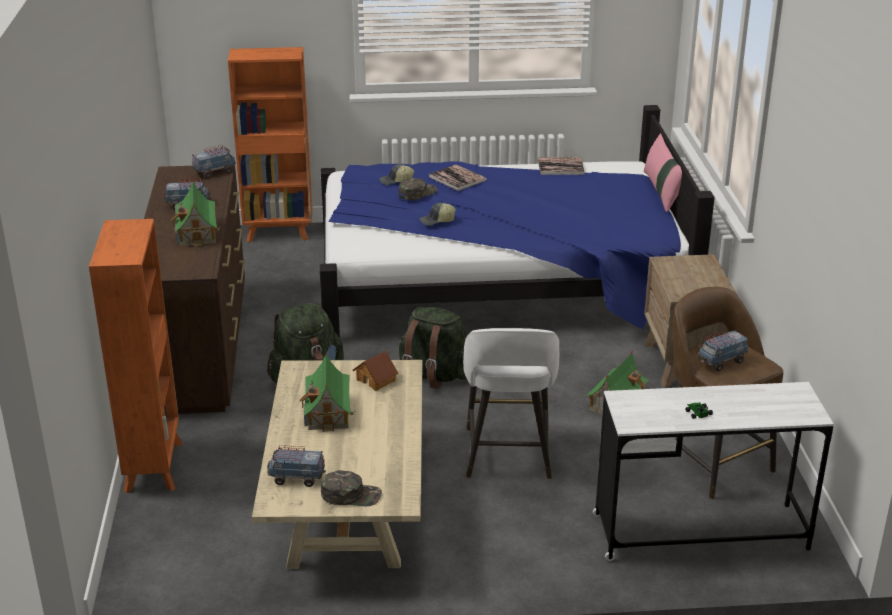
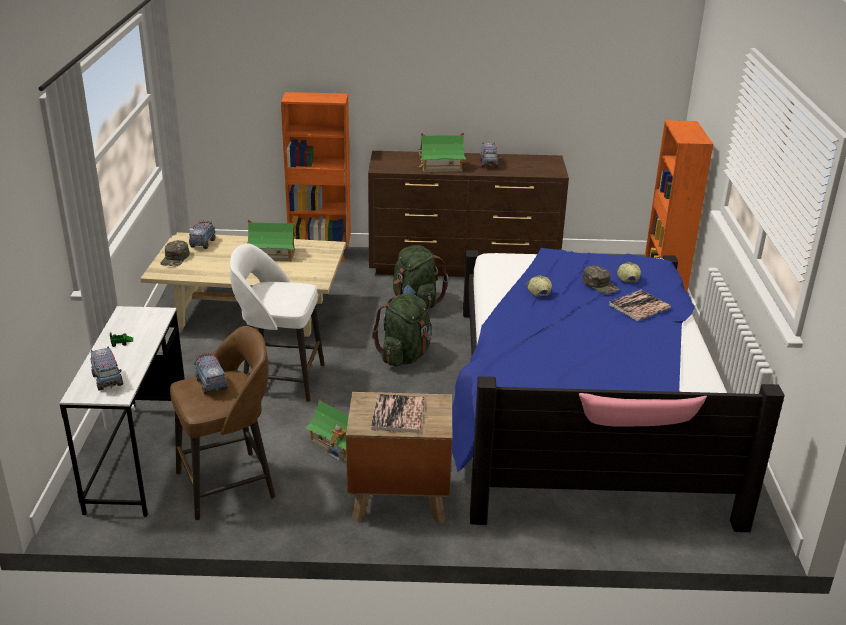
camera: 95 degrees right, 0 degrees up
toy truck [192,145,236,178] -> toy truck moved to [91,346,123,391]
toy house [353,351,399,391] -> none
book [538,157,585,175] -> book moved to [371,394,425,433]

